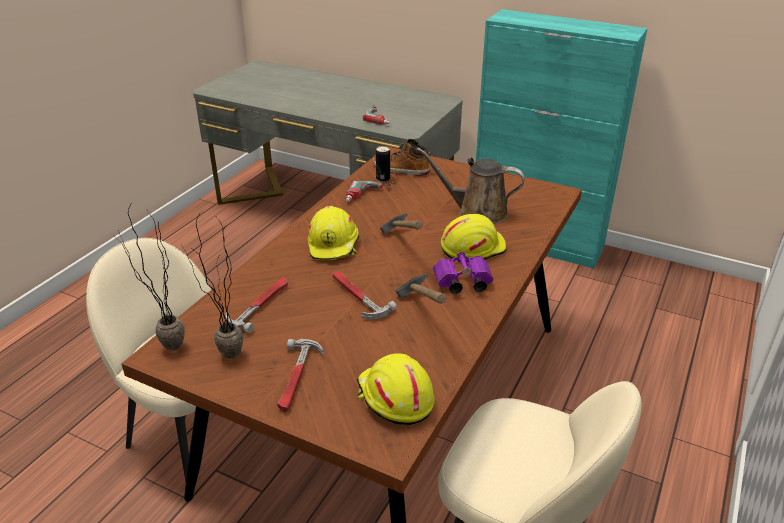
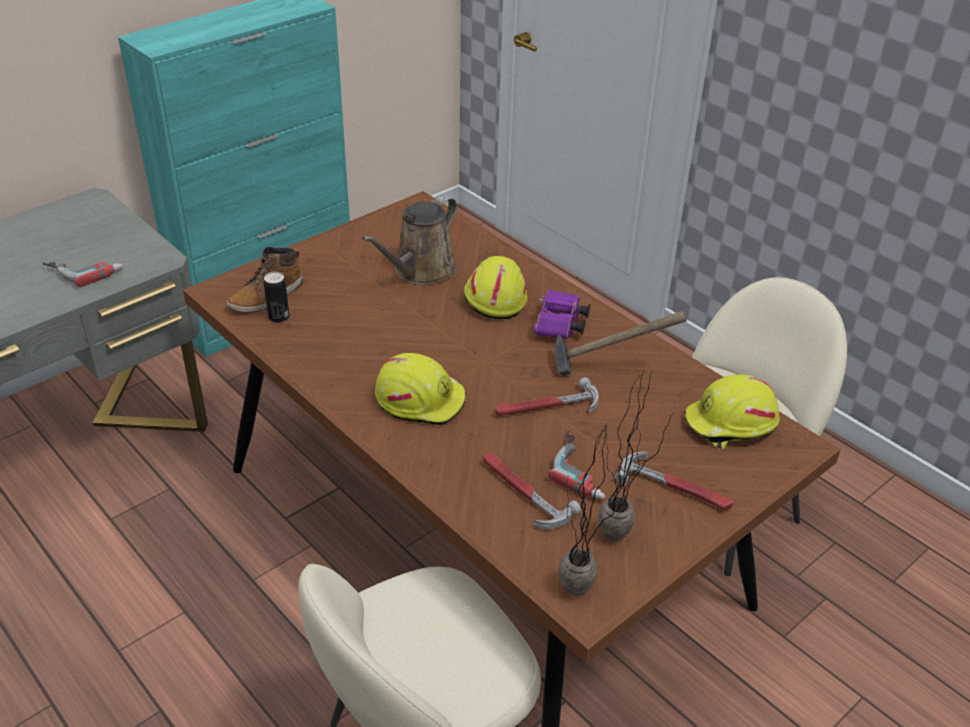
camera: 70 degrees left, 5 degrees up
power drill [346,181,396,202] -> power drill moved to [548,429,606,499]
hammer [380,213,423,234] -> none

